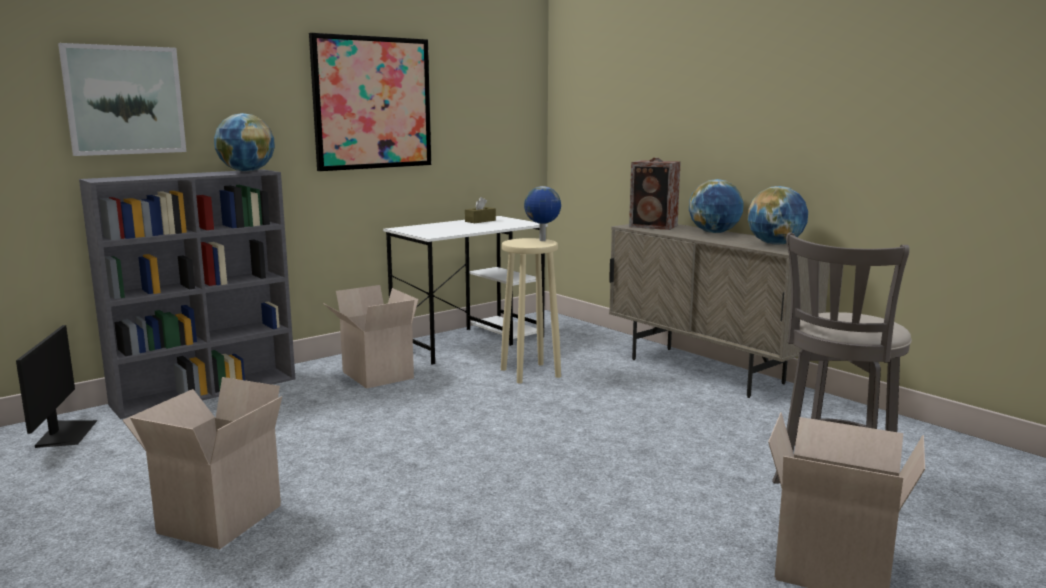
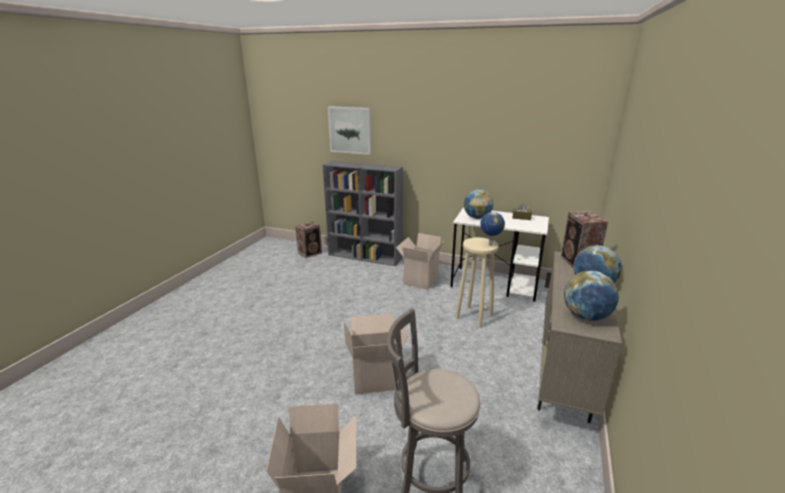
camera: 60 degrees right, 10 degrees up
monitor [16,325,98,448] -> speaker [295,222,322,258]
cardboard box [122,377,282,549] -> cardboard box moved to [343,314,408,394]
globe [214,113,275,172] -> globe moved to [464,189,493,219]
picture [309,33,431,171] -> none

